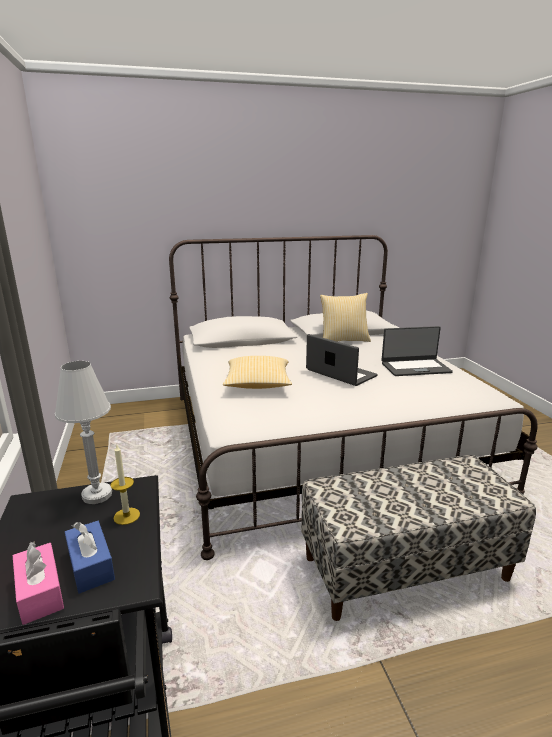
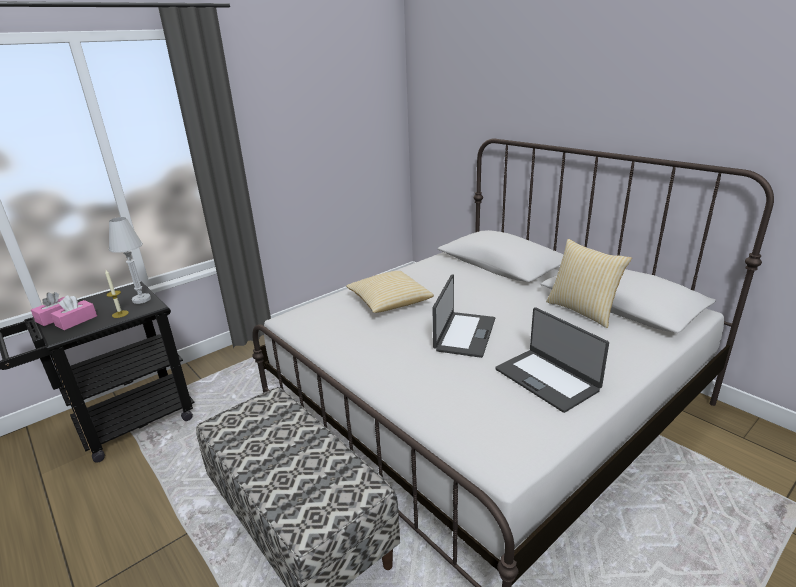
camera: 65 degrees right, 5 degrees up
blue tissue box [65,521,115,594] -> pink tissue box [51,295,97,330]

